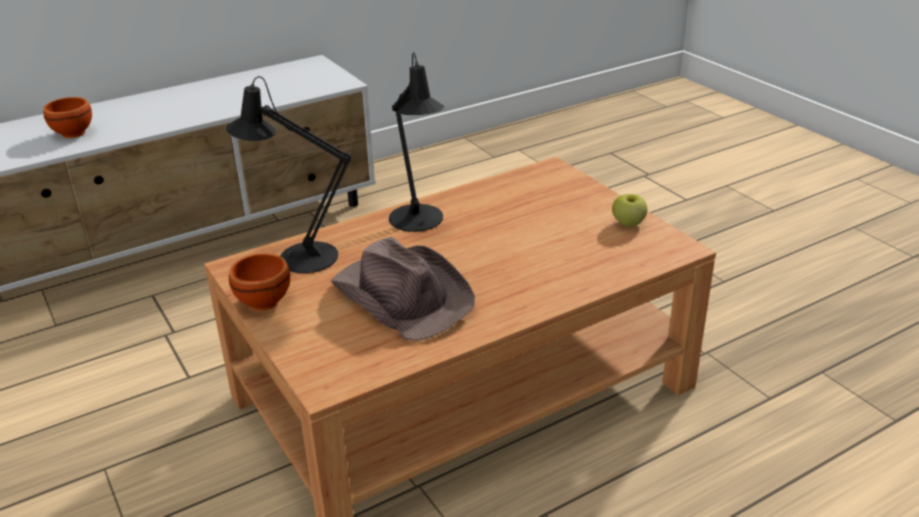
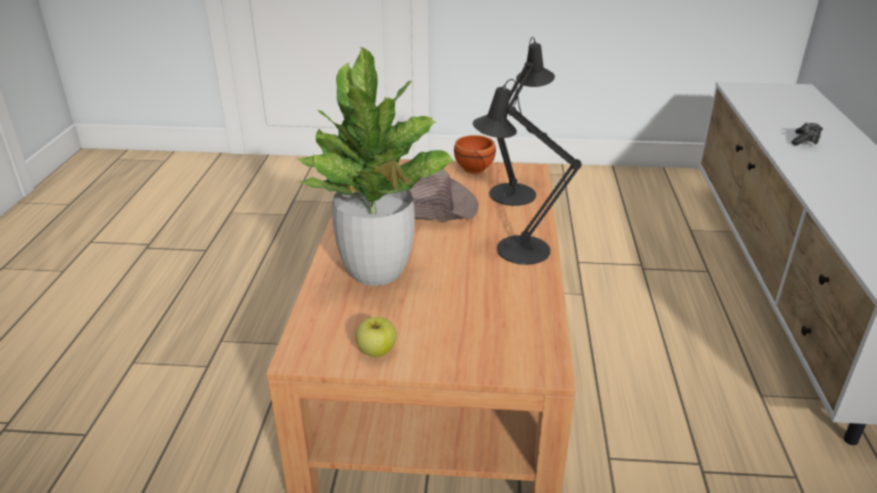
camera: 125 degrees right, 0 degrees up
brown bowl [43,97,92,138] -> game controller [791,123,823,146]
none -> potted plant [296,47,454,286]

